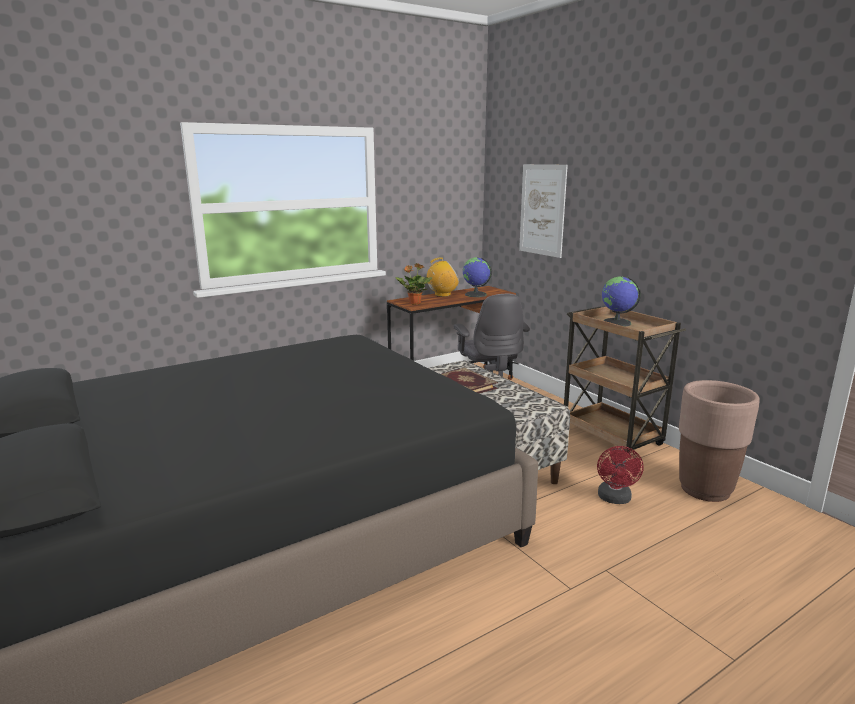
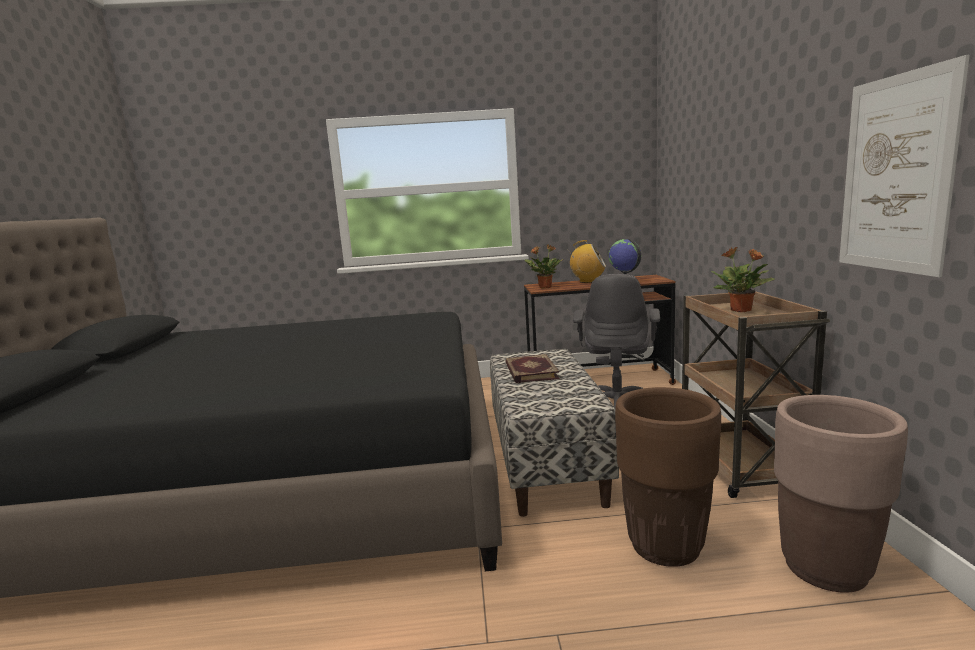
camera: 30 degrees right, 5 degrees down
picture [519,164,568,258] -> picture moved to [839,55,970,277]
red fan [597,446,644,504] -> brown planter [615,387,721,567]
globe [602,276,641,326] -> potted plant [711,247,775,312]

